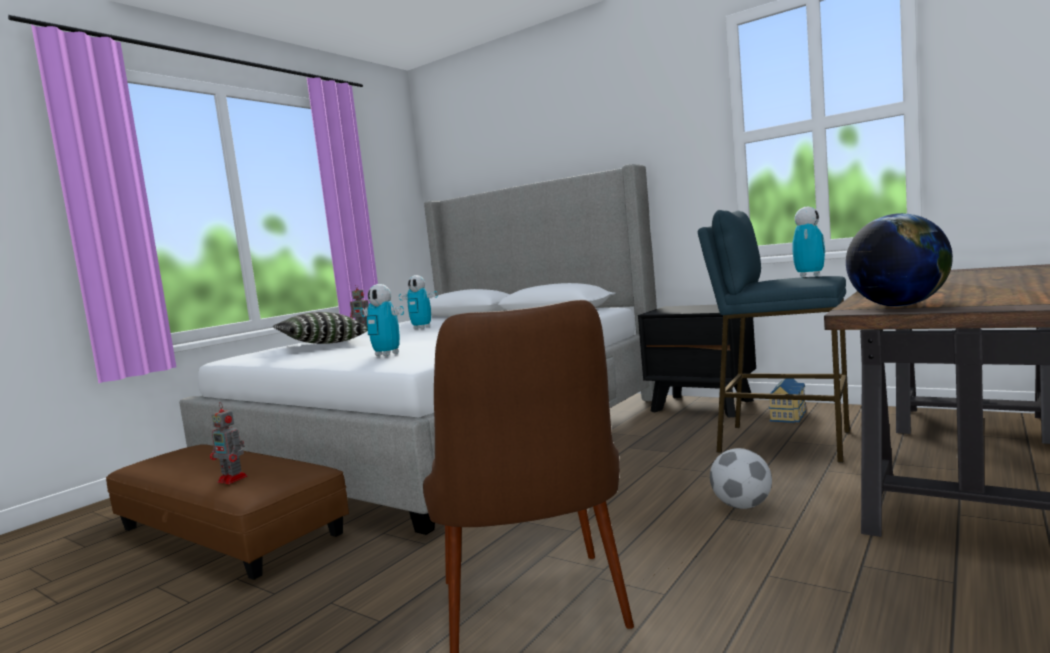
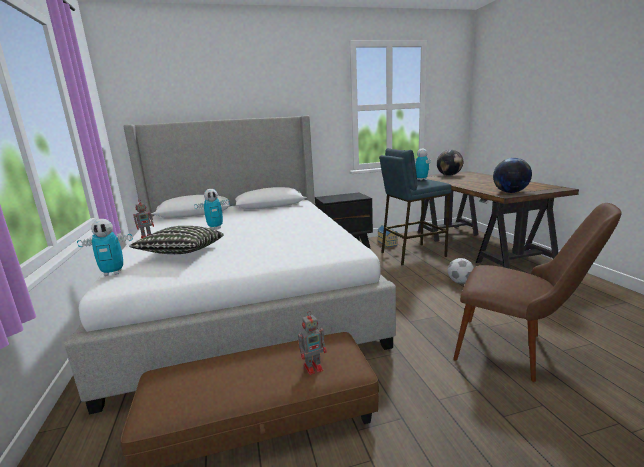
camera: 50 degrees left, 10 degrees up
toy robot [360,284,404,356] -> toy robot moved to [77,219,133,276]
none -> globe [437,150,463,176]

